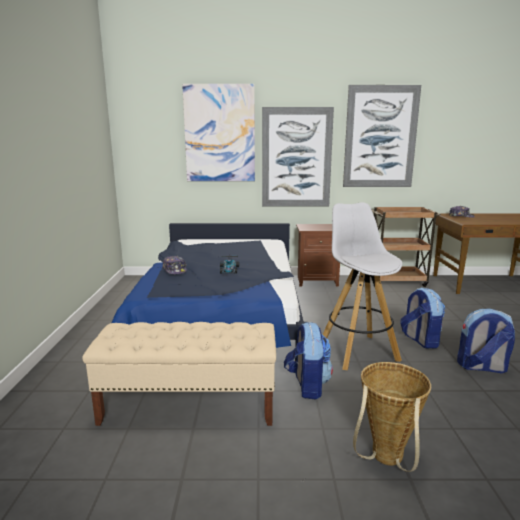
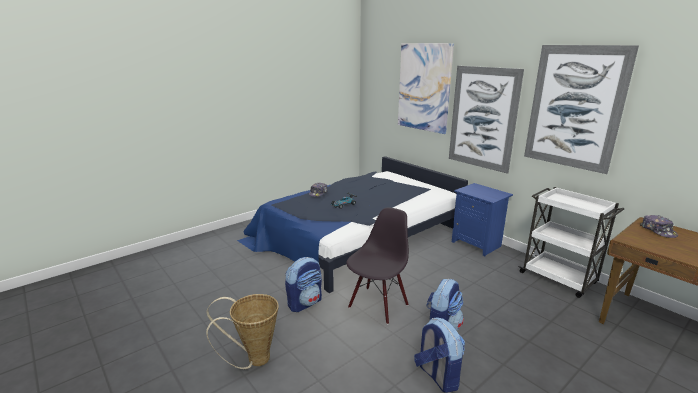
camera: 50 degrees right, 5 degrees up
beige bench [82,322,276,426] -> none
brown nightstand [296,224,340,286] -> blue nightstand [452,183,513,256]
white stool [323,202,402,370] -> black chair [346,207,409,324]
brown cart [370,207,441,287] -> white cart [518,187,624,298]

